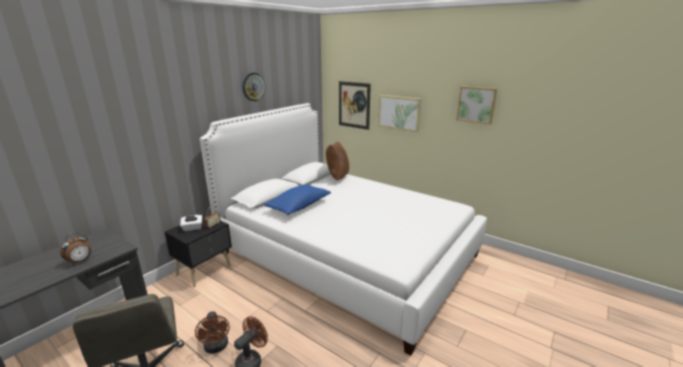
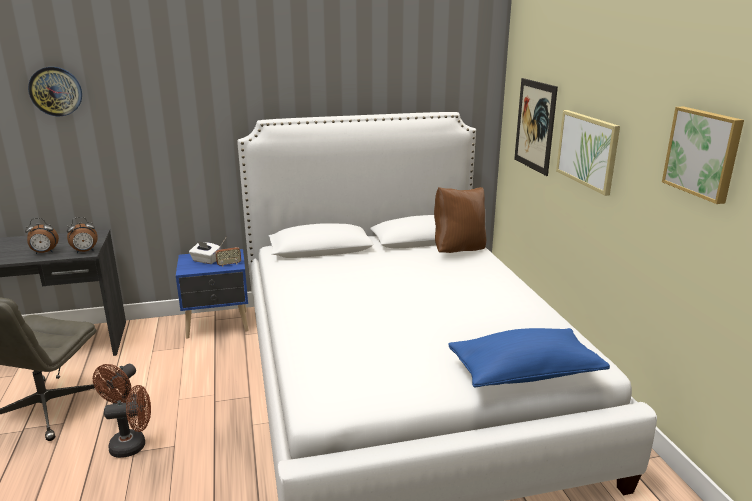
camera: 40 degrees right, 0 degrees up
black nightstand [164,214,232,287] -> blue nightstand [176,249,249,338]
wall clock [242,73,265,101] -> wall clock moved to [28,67,82,116]
blue pillow [264,185,331,215] -> blue pillow moved to [448,328,610,388]
none -> alarm clock [67,217,98,253]

